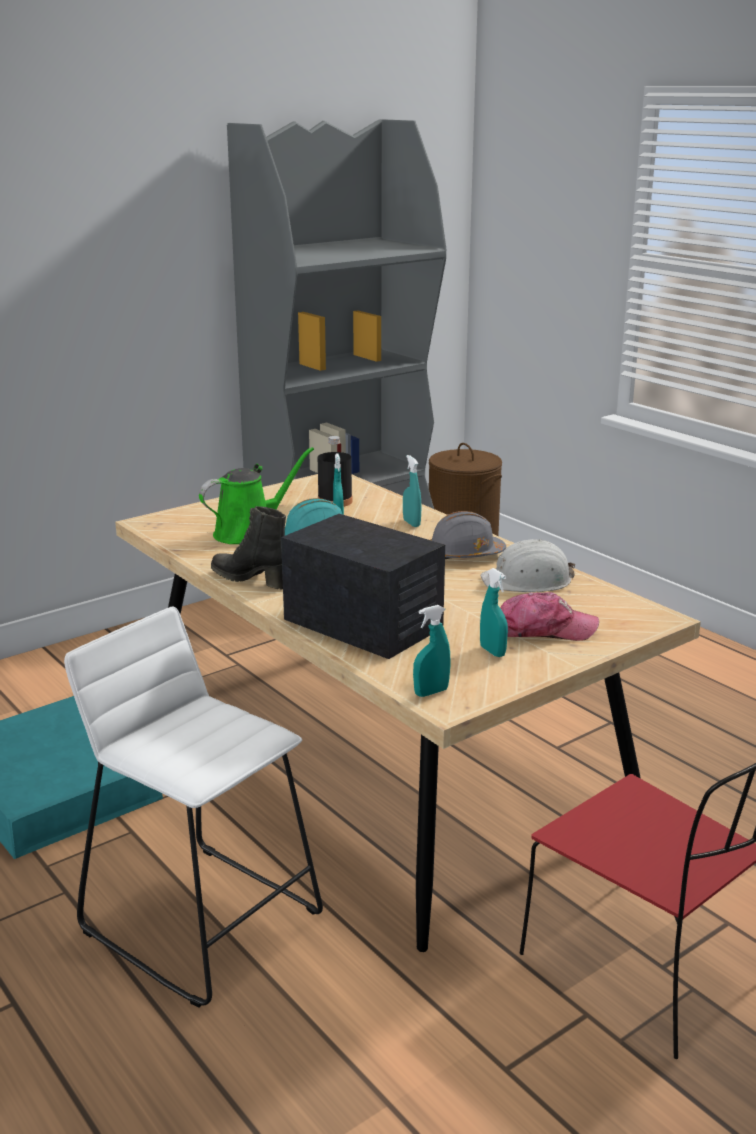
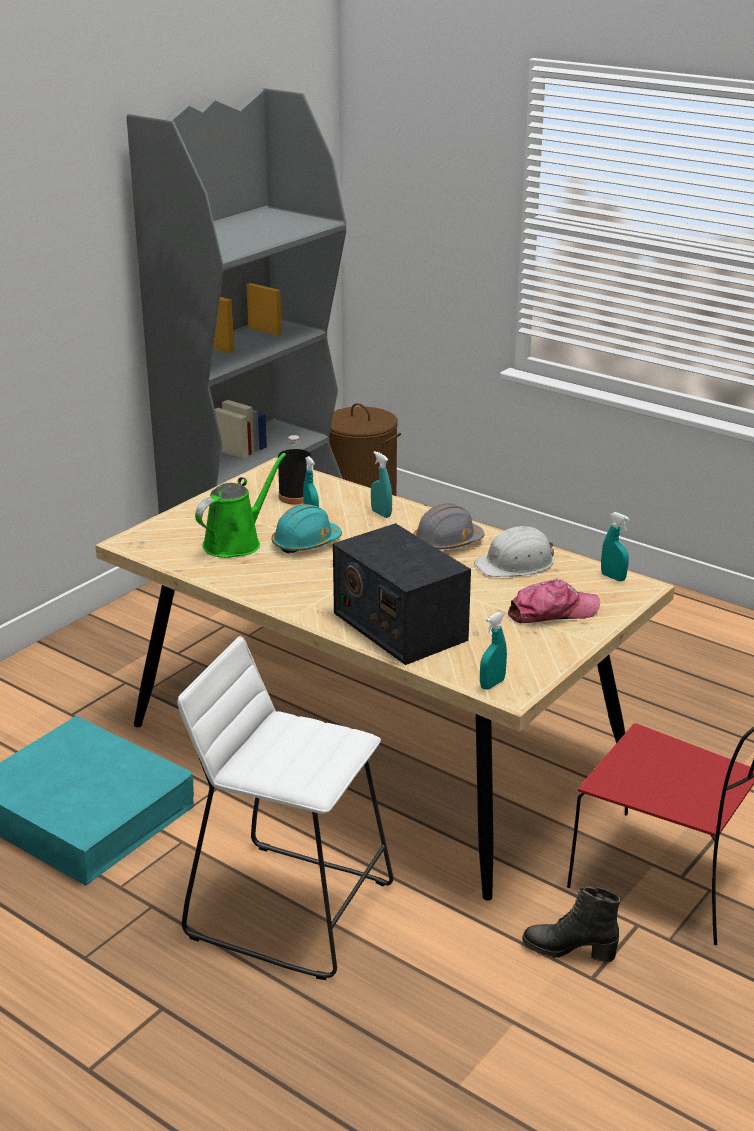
camera: 15 degrees left, 5 degrees up
black boot [211,506,286,590] -> black boot moved to [522,886,621,962]
radio [281,514,445,659] -> radio turned 150 degrees counterclockwise [333,523,471,665]
turquoise spray bottle [480,568,508,657] -> turquoise spray bottle moved to [601,512,629,581]

